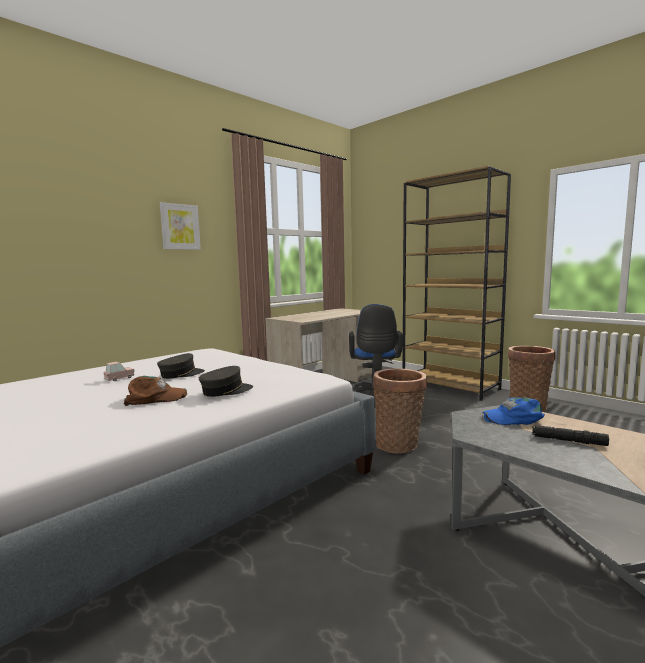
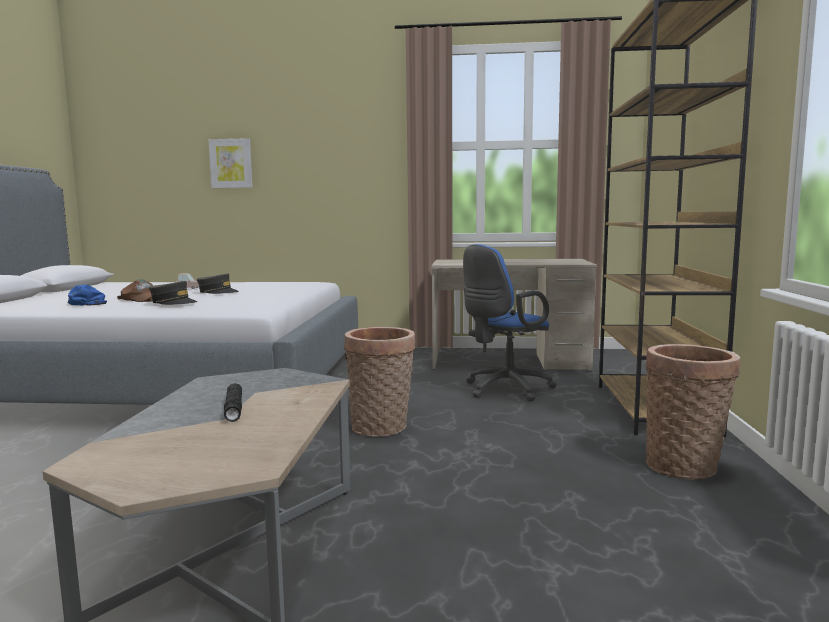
camera: 50 degrees right, 0 degrees up
picture [160,202,201,250] -> picture moved to [208,138,253,188]
blue cap [482,397,545,425] -> blue cap moved to [68,284,107,306]

